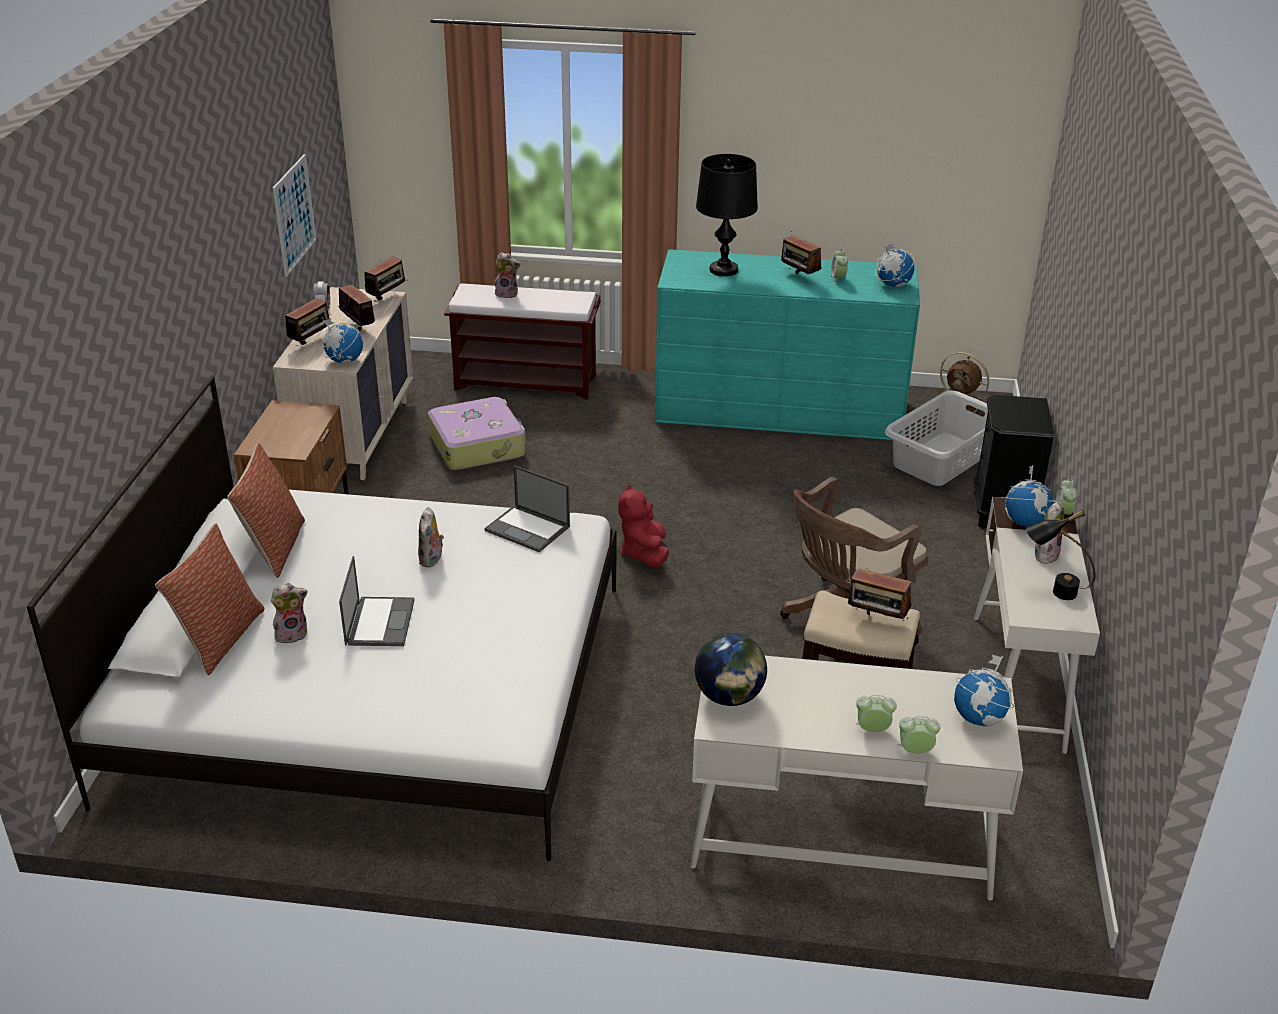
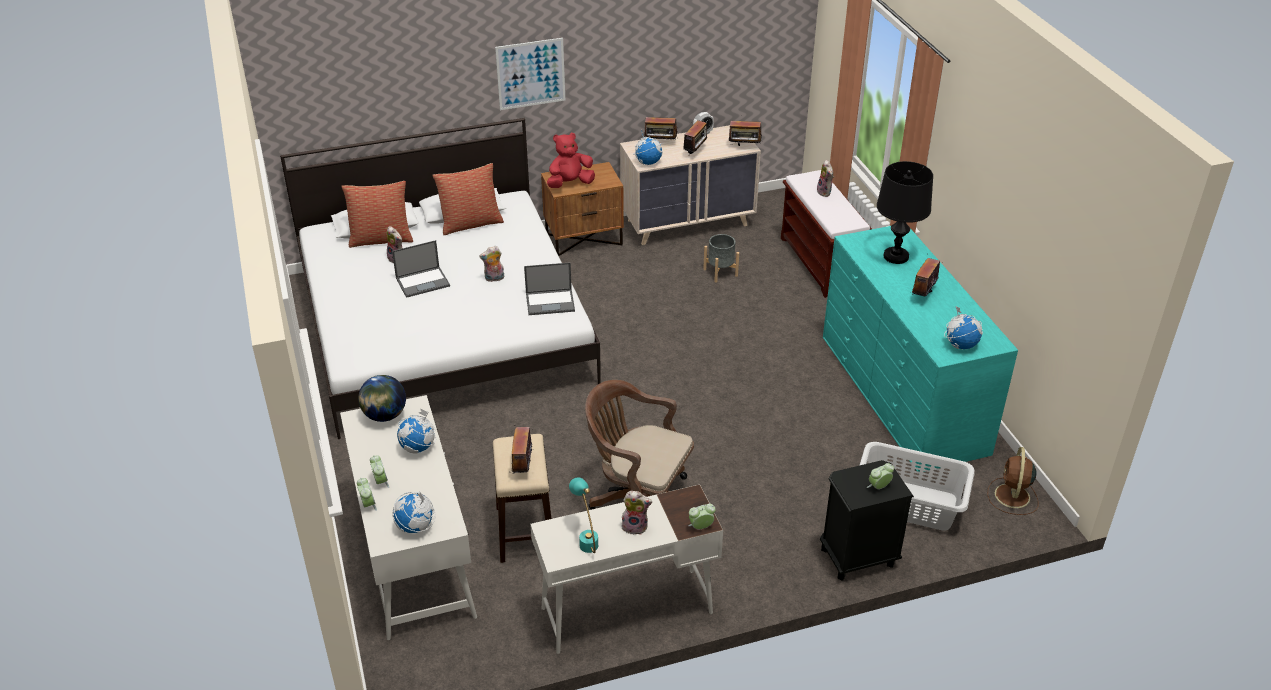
camera: 65 degrees right, 5 degrees up
picture [273,154,316,277] -> picture moved to [495,38,565,110]
suitcase [428,397,526,470] -> grey planter [703,234,739,283]
laptop [485,466,570,552] -> laptop turned 105 degrees counterclockwise [524,262,575,315]
red plush toy [618,484,669,568] -> red plush toy moved to [547,133,595,188]
alarm clock [830,249,848,284] -> alarm clock moved to [867,463,894,489]
globe [1003,465,1056,527] -> globe moved to [397,409,436,454]
black table lamp [1026,510,1095,600] -> turquoise table lamp [569,477,598,553]

